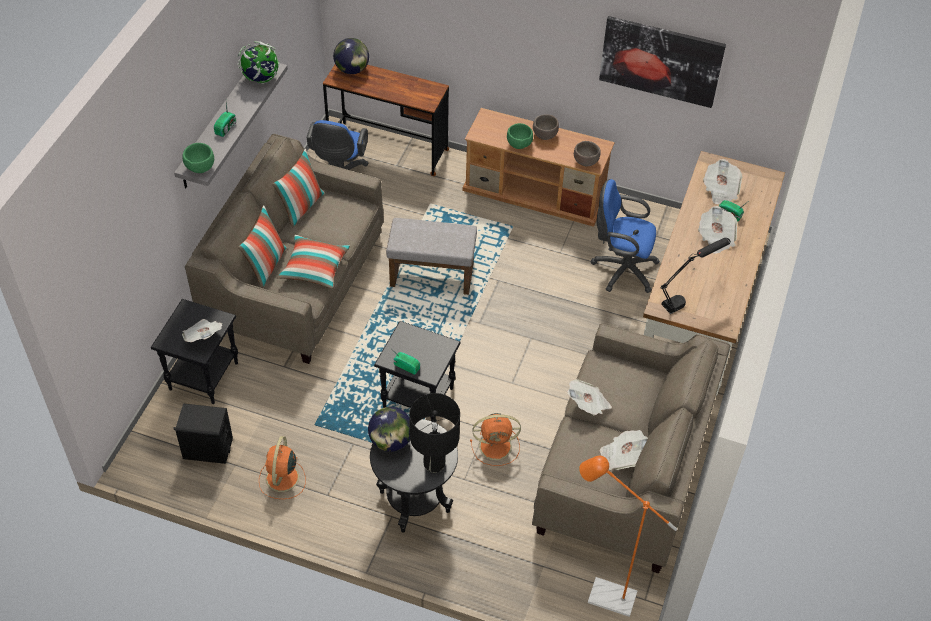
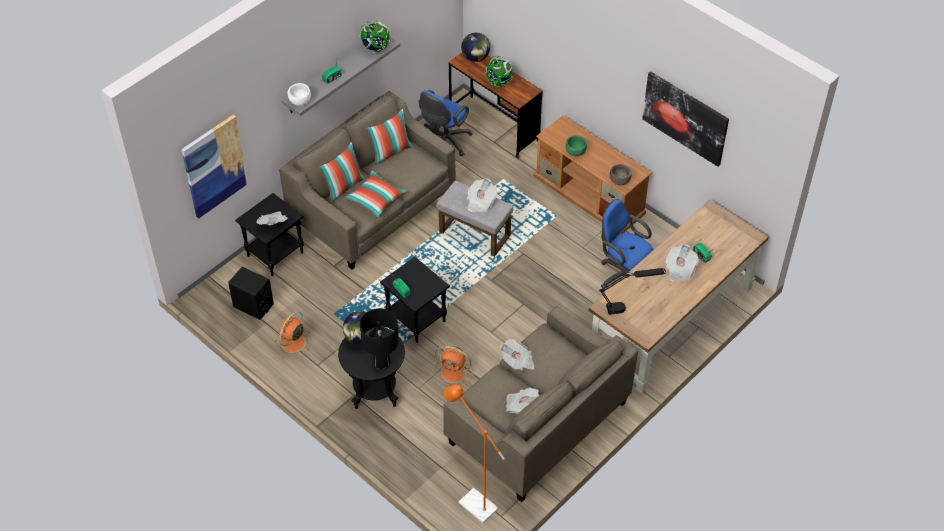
camera: 25 degrees right, 0 degrees up
green bowl [182,143,214,173] -> white bowl [288,83,311,106]
brown bowl [533,114,559,140] -> none
newspaper [703,159,743,205] -> newspaper moved to [467,178,498,212]
none -> picture [181,115,248,218]
none -> globe [485,55,513,87]

